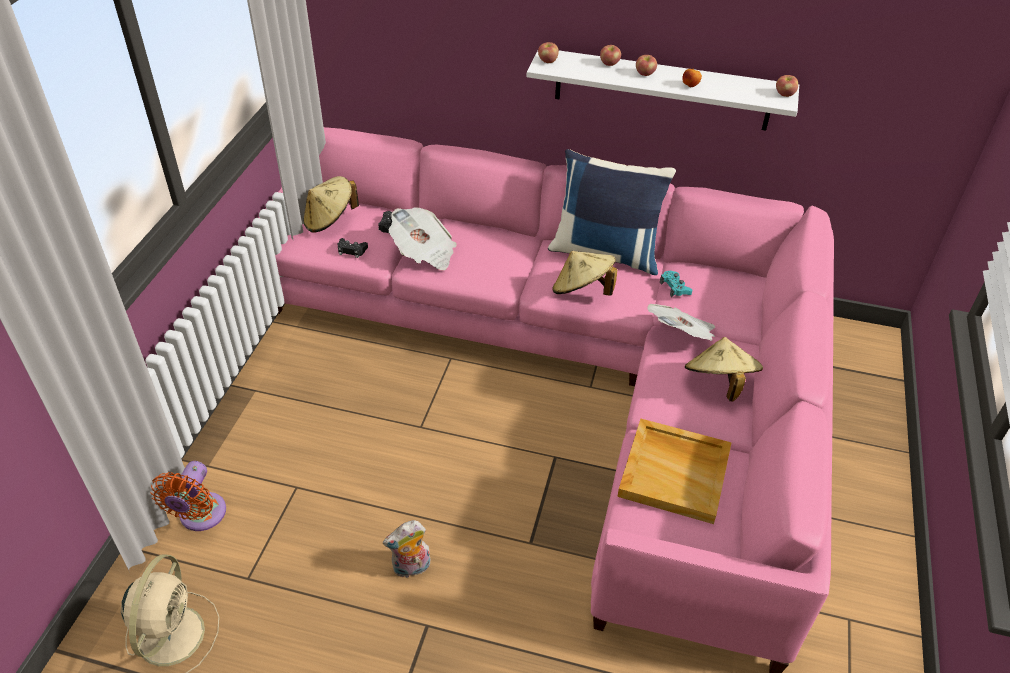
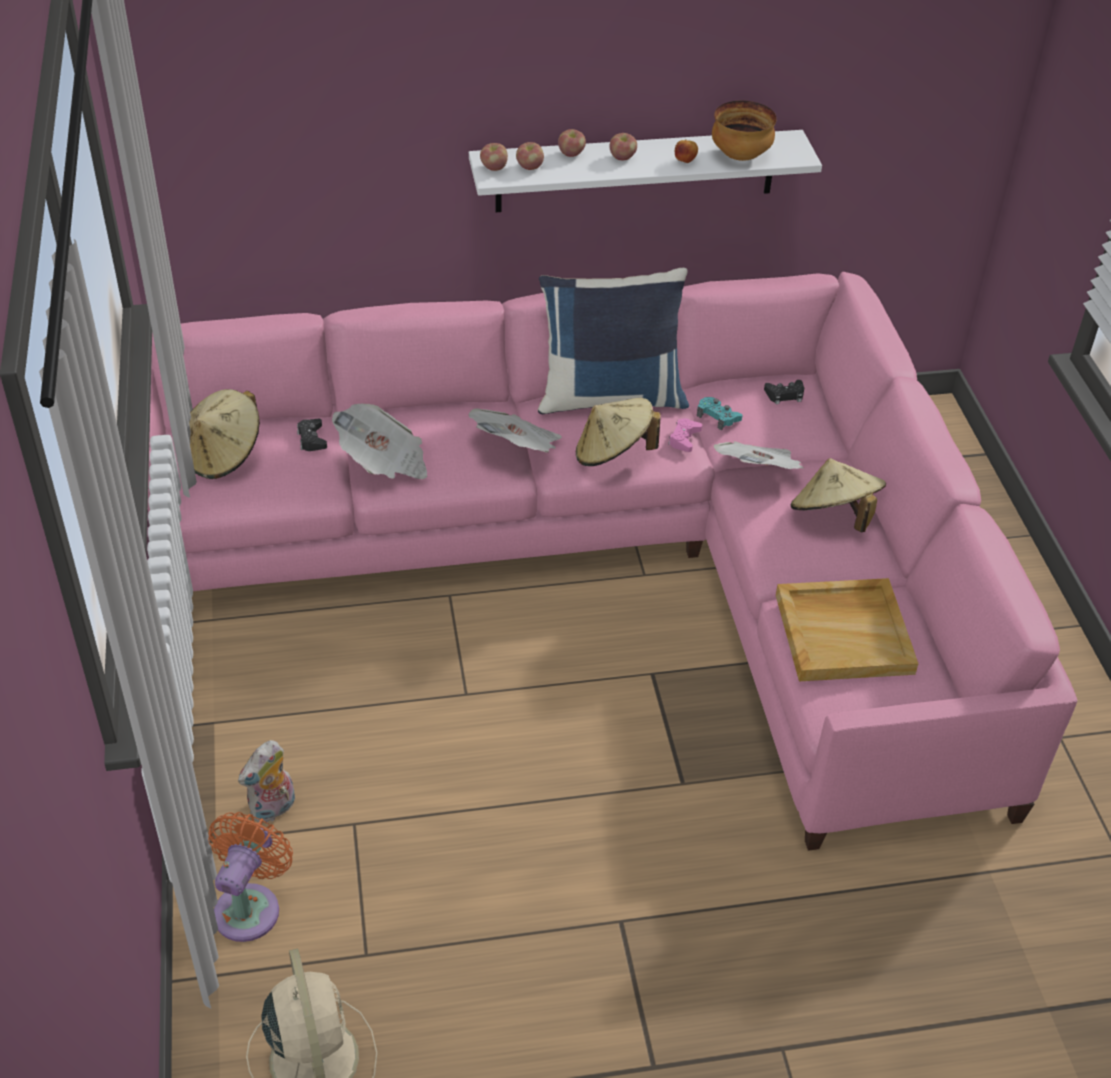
camera: 25 degrees left, 0 degrees up
orange fan [150,461,226,531] -> orange fan turned 150 degrees counterclockwise [208,812,293,942]
black game controller [337,238,368,258] -> black game controller moved to [764,380,804,404]
plush toy [383,520,430,578] -> plush toy moved to [238,740,295,823]
apple [776,75,798,97] -> apple moved to [516,142,544,170]
none -> newspaper [468,408,562,452]
none -> pink game controller [668,418,702,452]
none -> bowl [712,101,777,161]

